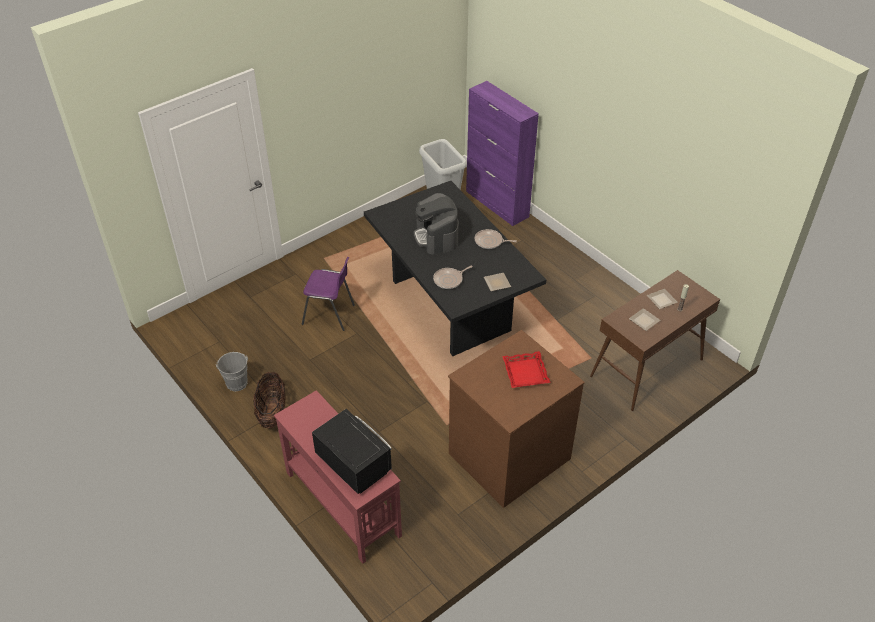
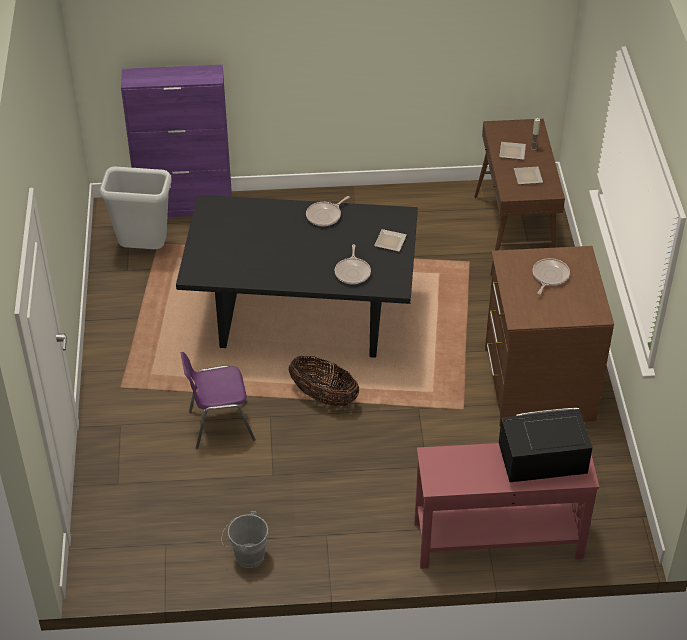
camera: 55 degrees left, 0 degrees up
basket [253,372,286,428] -> basket moved to [288,356,359,406]
purple chair [302,257,355,331] -> purple chair turned 150 degrees counterclockwise [181,352,256,449]
coffee machine [414,193,458,254] -> none
red tray [502,351,551,388] -> frying pan [533,258,570,295]

